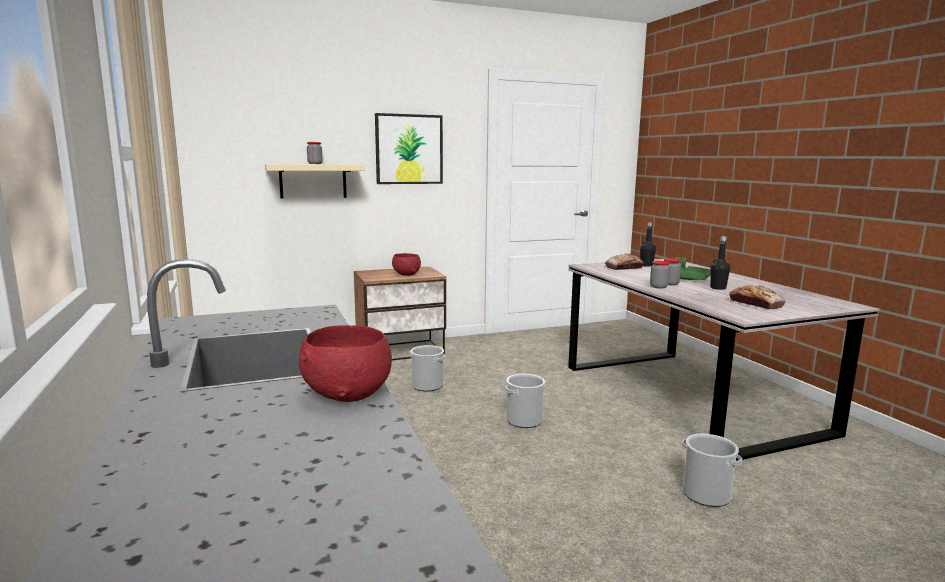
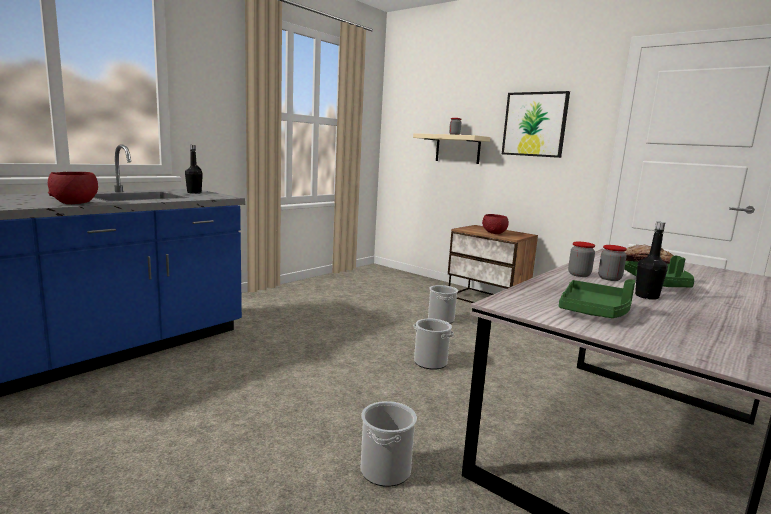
camera: 60 degrees right, 0 degrees up
black bottle [640,222,656,267] -> black bottle moved to [185,145,203,194]
bread [729,284,786,309] -> green tray [559,279,635,318]

